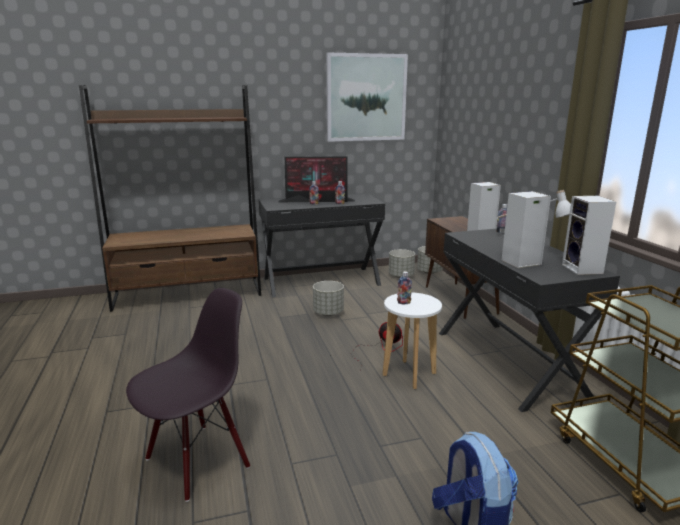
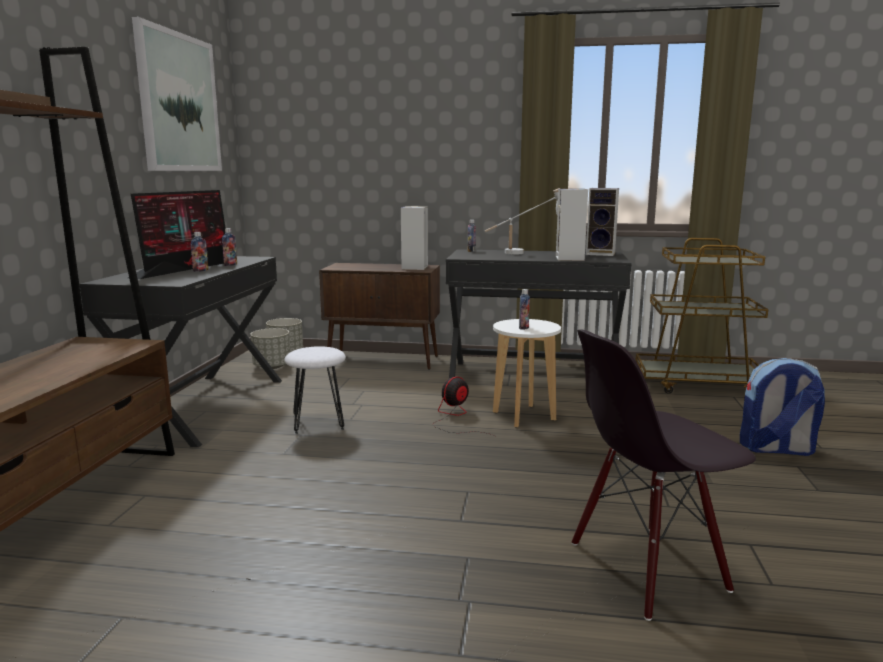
camera: 65 degrees left, 5 degrees down
black chair [126,288,250,502] -> black chair turned 90 degrees counterclockwise [572,329,756,621]
grey planter [313,281,344,316] -> white stool [284,346,346,434]

